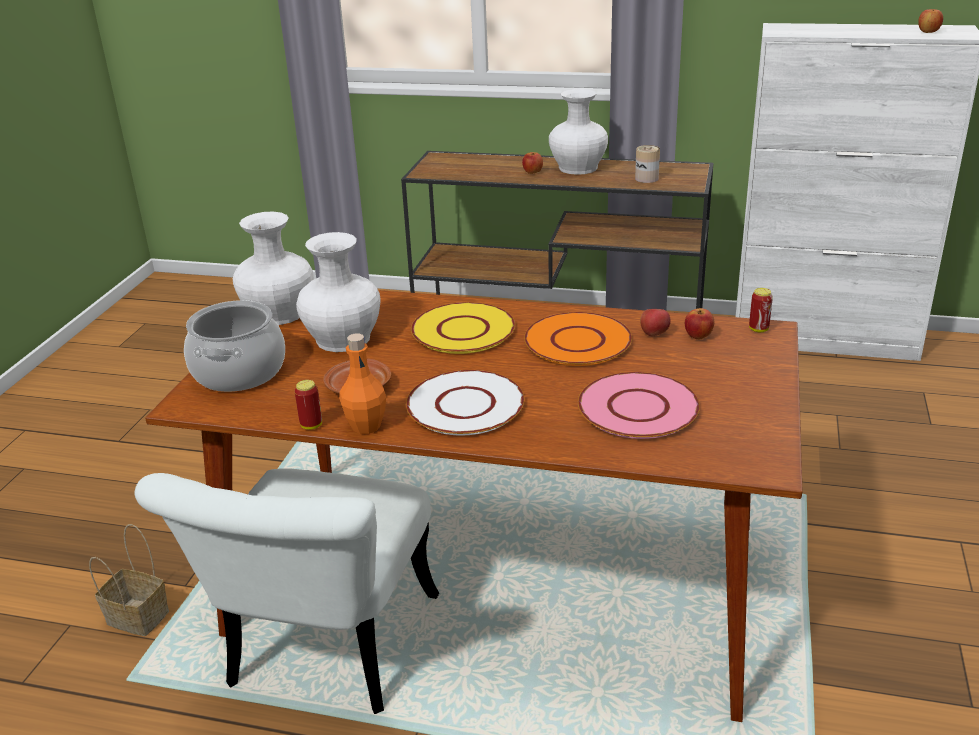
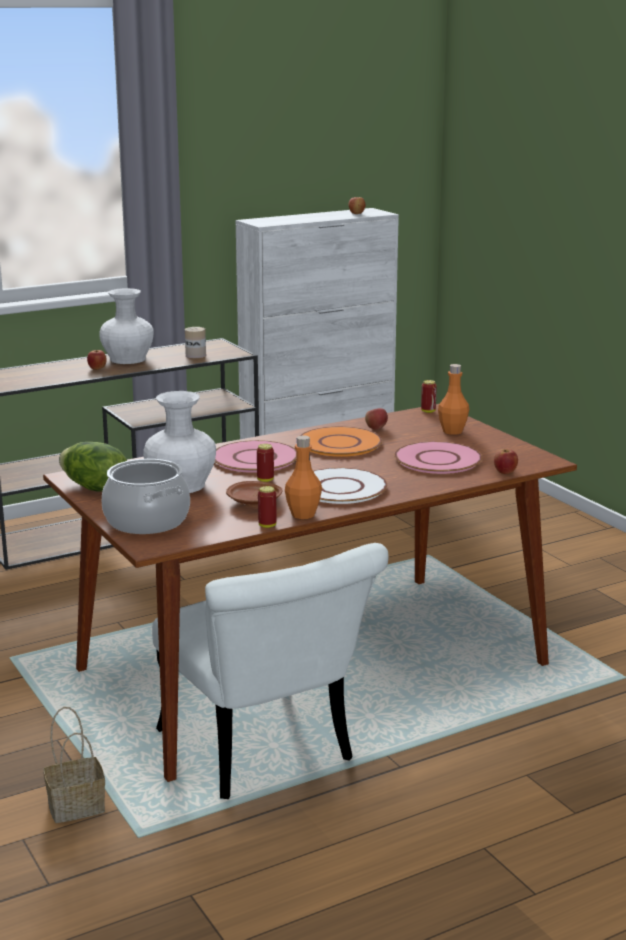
camera: 45 degrees left, 10 degrees down
white vase [233,212,314,325] -> lettuce [59,442,127,491]
yellow plate [411,302,515,354] -> pink plate [215,440,297,473]
apple [685,308,714,339] -> apple moved to [494,449,518,474]
none -> can [257,444,274,482]
none -> orange bottle [438,364,469,435]

